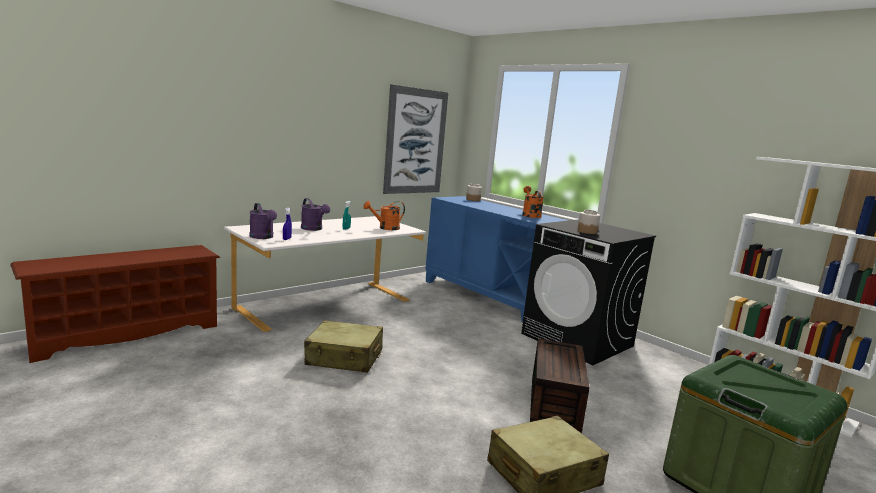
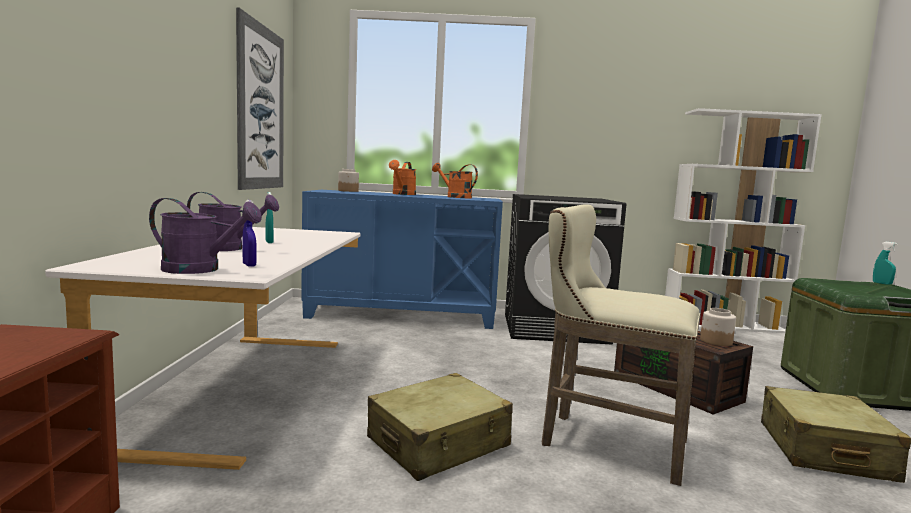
camera: 45 degrees left, 5 degrees down
orange watering can [363,201,405,230] -> orange watering can moved to [389,160,416,195]
jar [578,210,600,234] -> jar moved to [700,308,736,346]
none -> beige stool [542,204,700,486]
none -> turquoise spray bottle [873,242,898,285]

